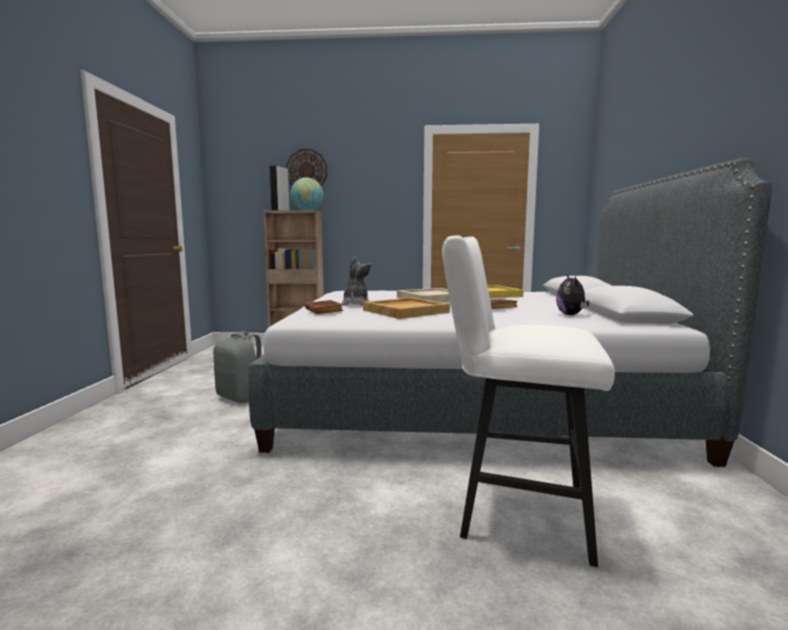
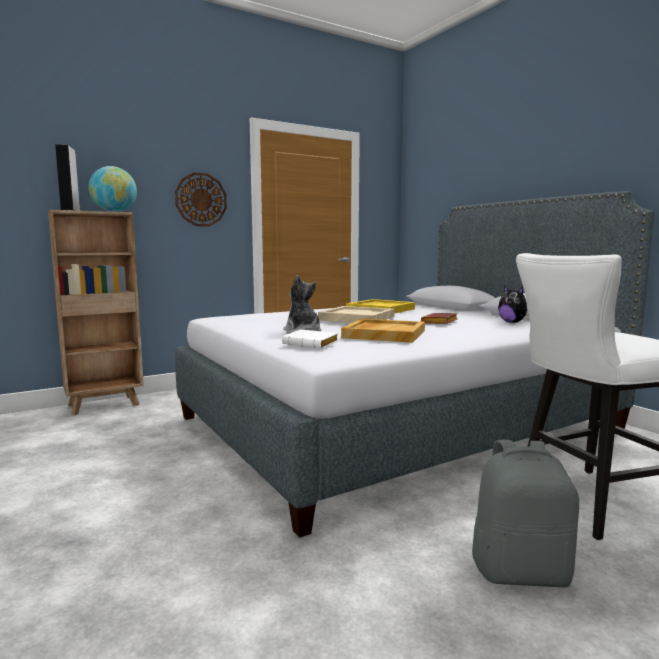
camera: 35 degrees left, 0 degrees up
grey backpack [213,331,261,403] -> grey backpack moved to [472,440,579,587]
wall clock [286,149,327,187] -> wall clock moved to [175,173,227,227]
brown book [305,300,343,314] -> white book [282,329,339,348]

